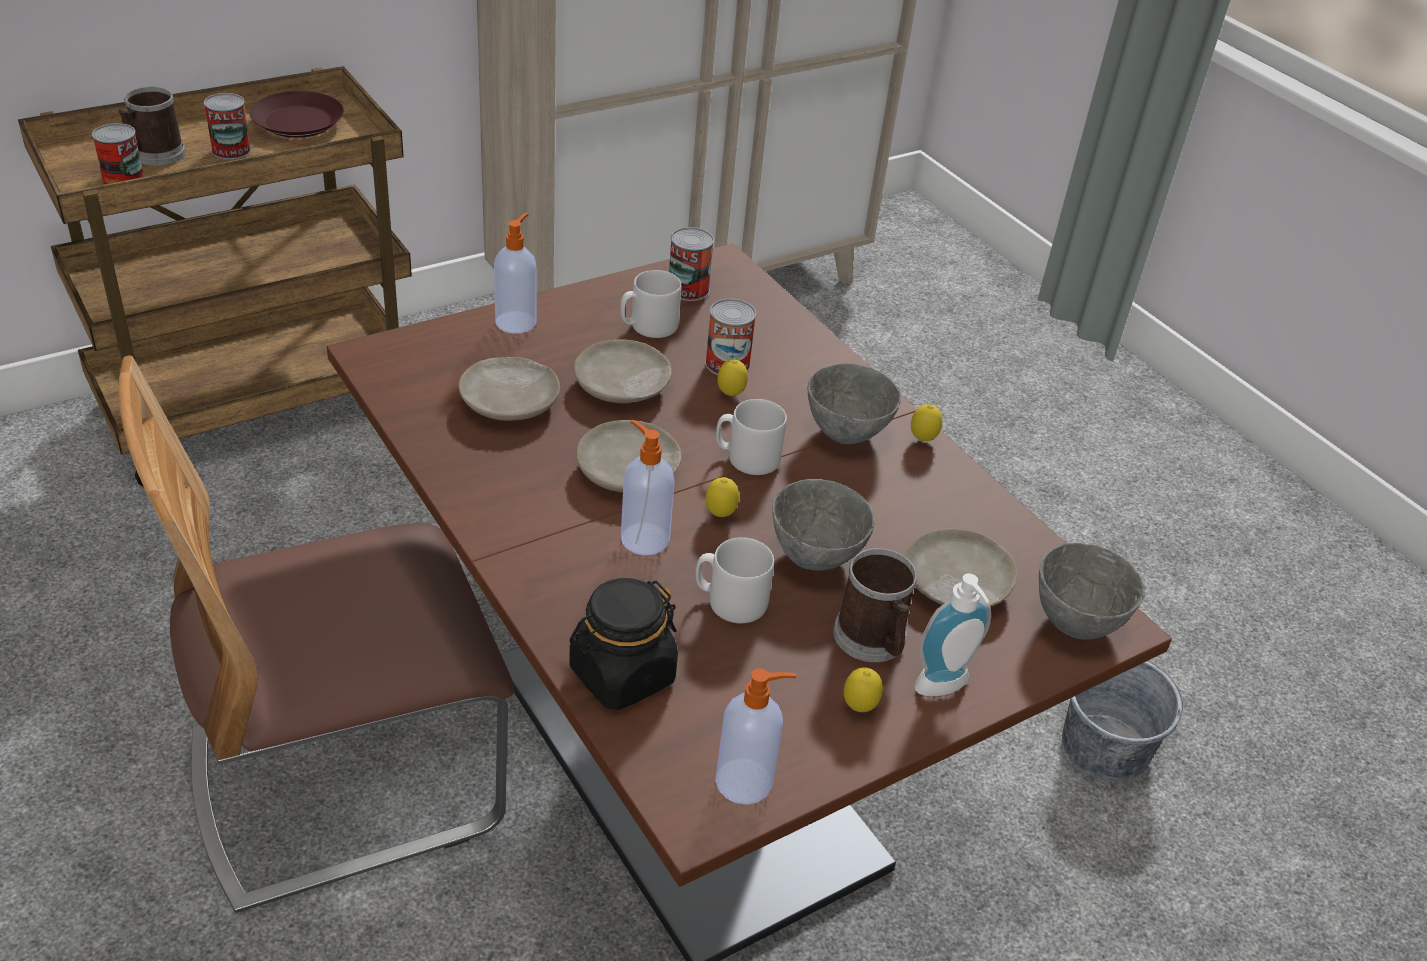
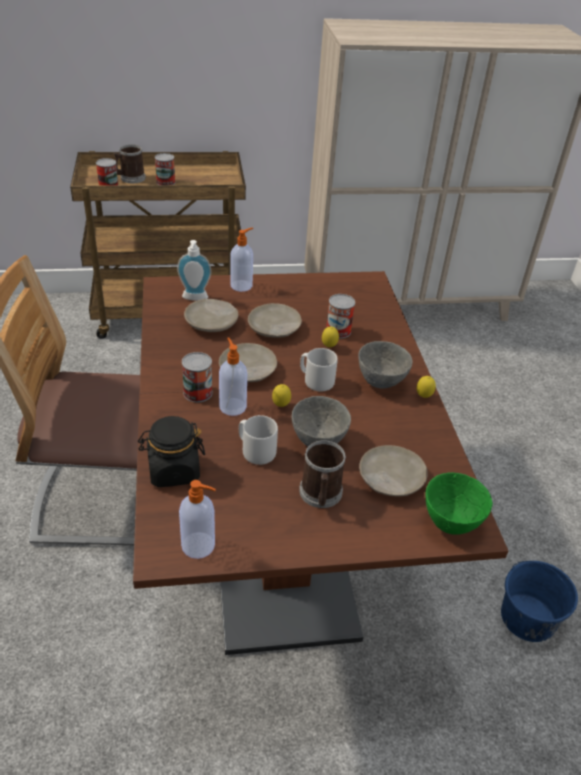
camera: 25 degrees right, 0 degrees up
brown plate [249,91,344,138] -> none
grey mug [620,270,681,338] -> none
can [669,227,714,301] -> can moved to [182,352,213,402]
lemon [844,667,883,712] -> none
soap dispenser [914,573,991,696] -> soap dispenser moved to [177,240,212,301]
grey bowl [1039,543,1145,640] -> green bowl [426,472,493,535]
grey bucket [1062,660,1183,781] -> blue bucket [501,561,578,642]

